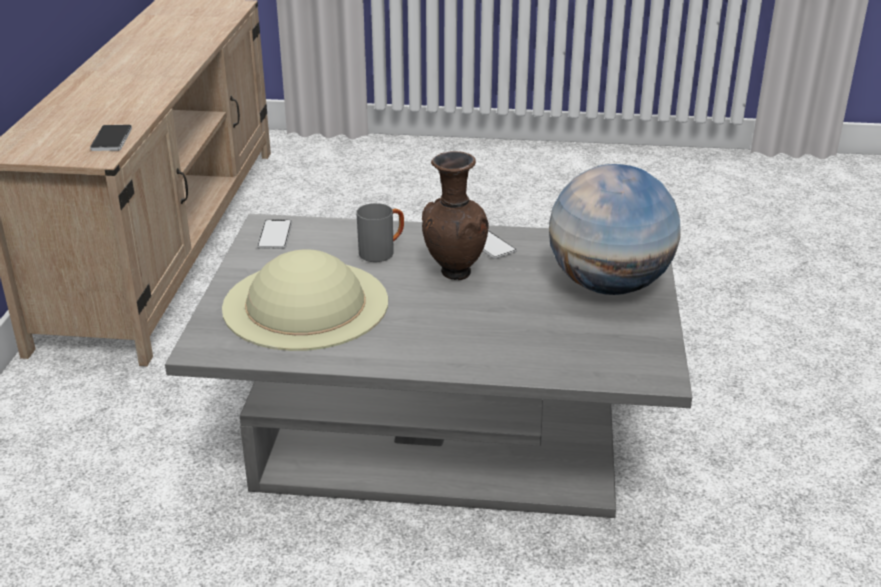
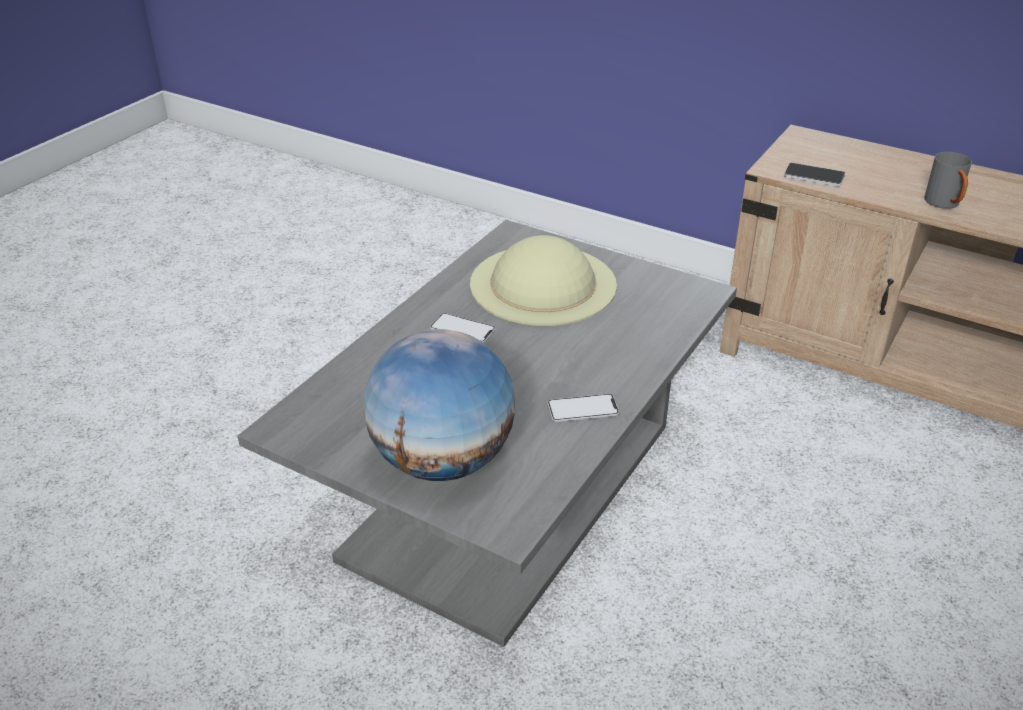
camera: 115 degrees right, 5 degrees up
phone [257,220,292,249] -> phone moved to [430,313,496,343]
grey mug [356,203,404,262] -> grey mug moved to [925,152,972,209]
brown vase [422,151,489,280] -> none

